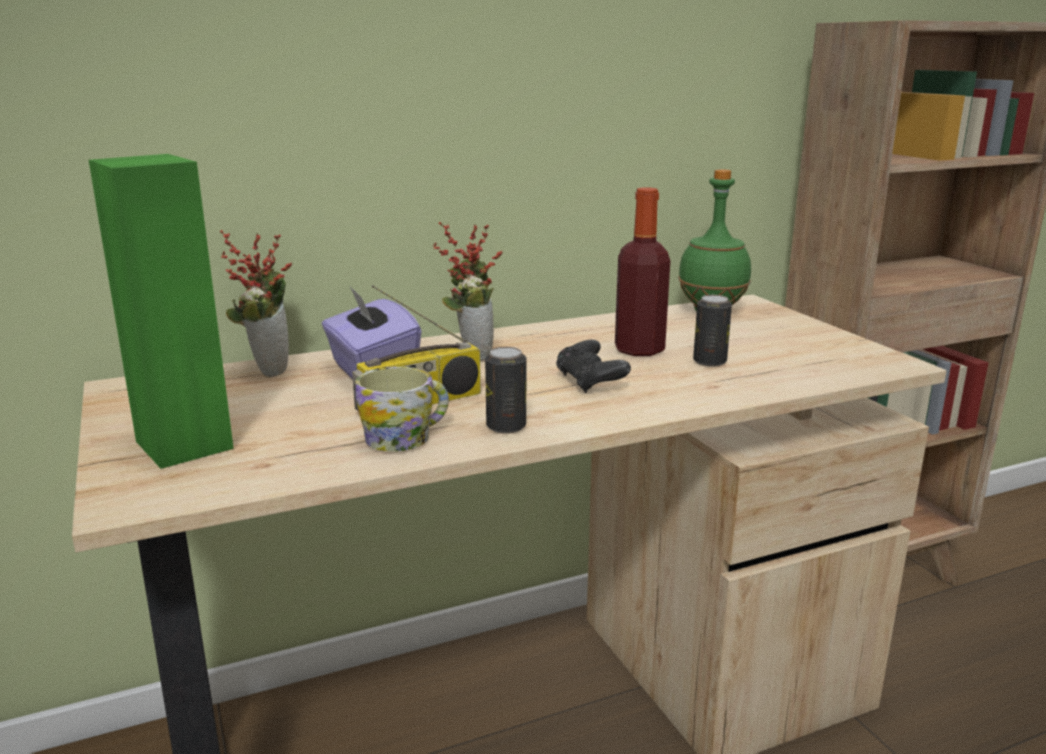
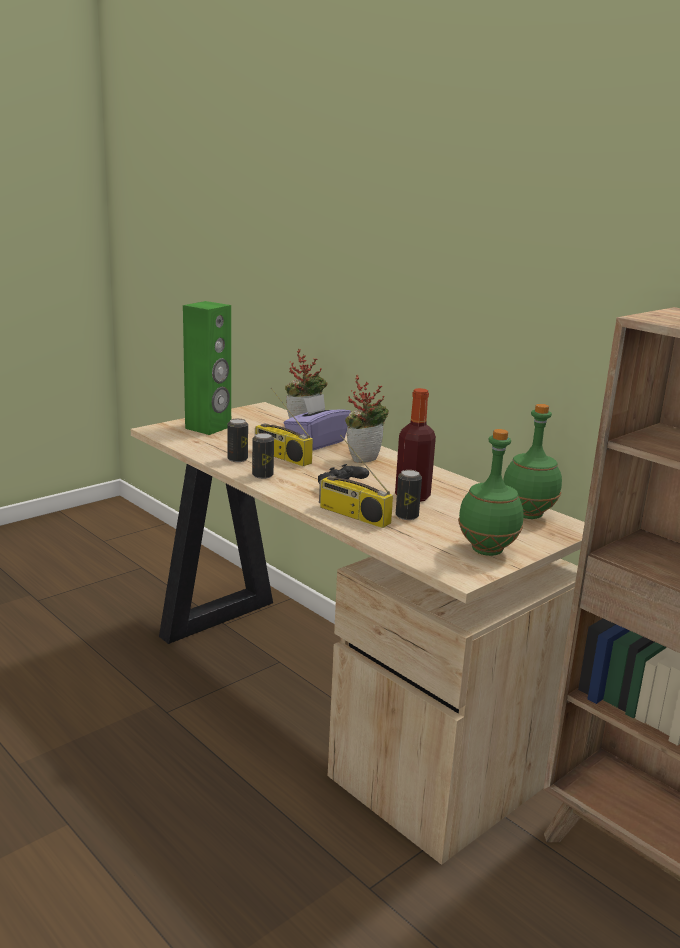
camera: 70 degrees right, 0 degrees up
mug [355,366,449,452] -> can [227,419,248,462]
none -> radio [319,435,393,528]
none -> green bottle [458,429,524,556]

